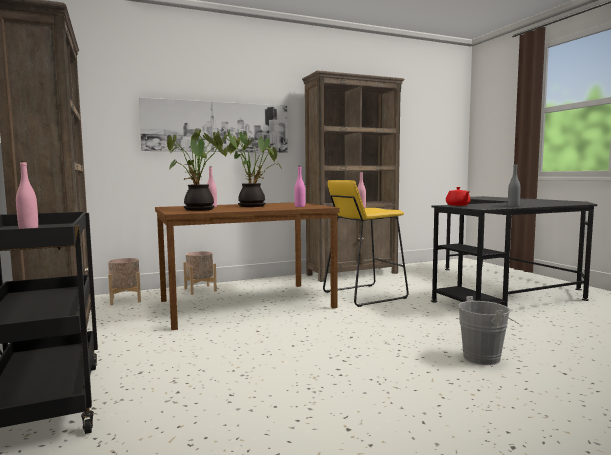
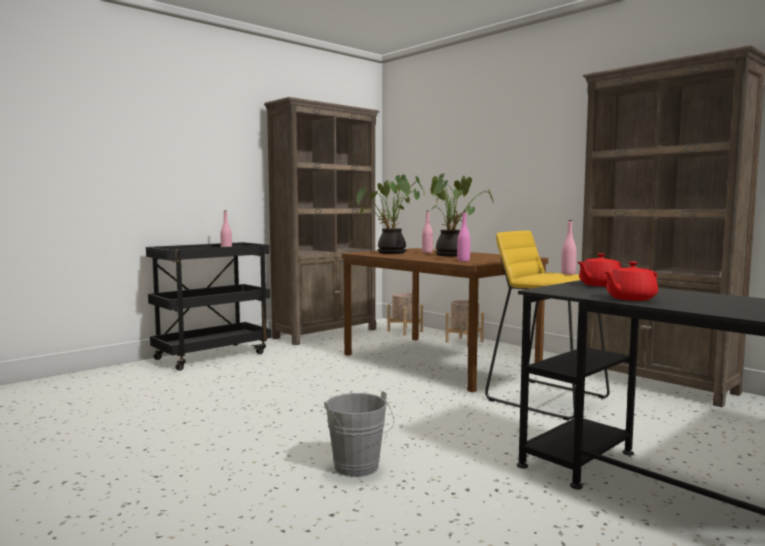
camera: 70 degrees right, 0 degrees up
picture [139,97,288,153] -> none
grey bottle [508,164,521,207] -> red teapot [605,262,658,301]

